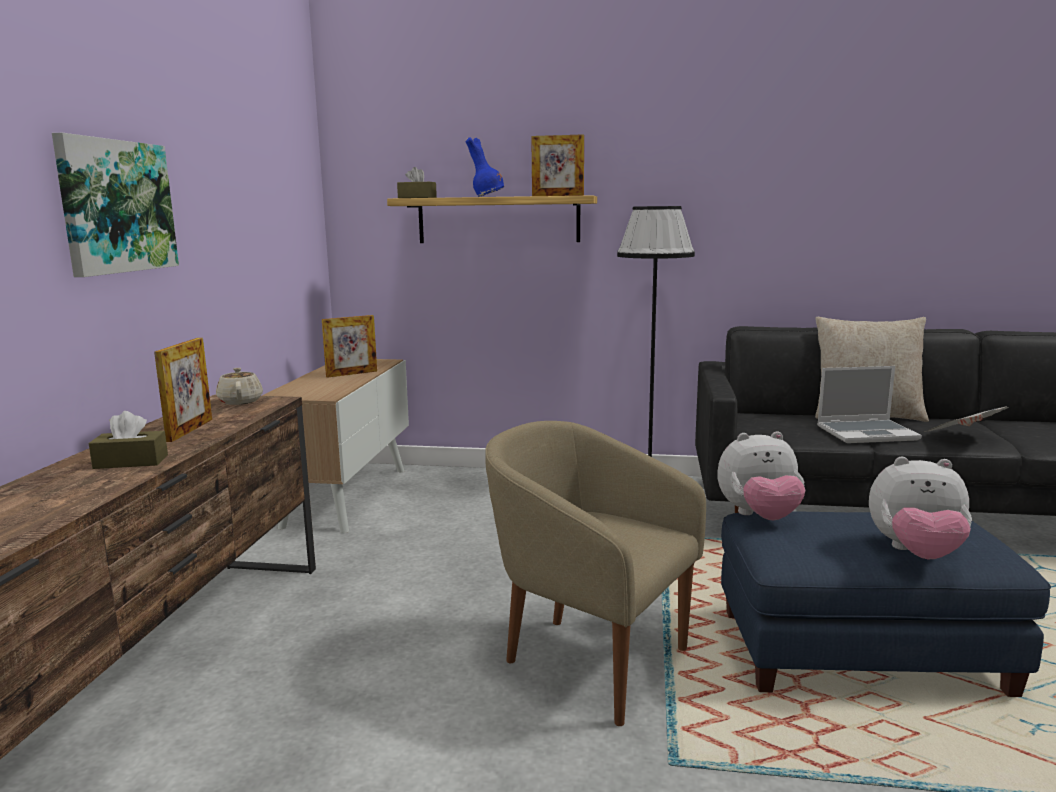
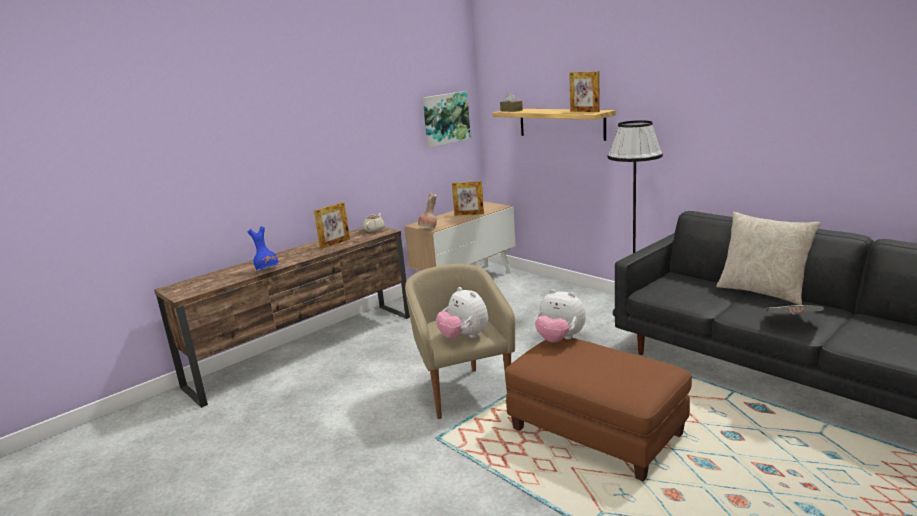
camera: 40 degrees right, 5 degrees up
picture [52,133,179,277] -> picture moved to [423,91,471,147]
brown tissue box [89,411,168,469] -> none
blue vase [465,137,504,197] -> blue vase moved to [248,226,279,271]
blue ottoman [721,511,1051,697] -> brown ottoman [505,338,692,481]
laptop [817,366,922,443] -> none
plush toy [869,457,972,559] -> plush toy moved to [436,287,488,339]
none -> brown vase [418,193,437,228]

